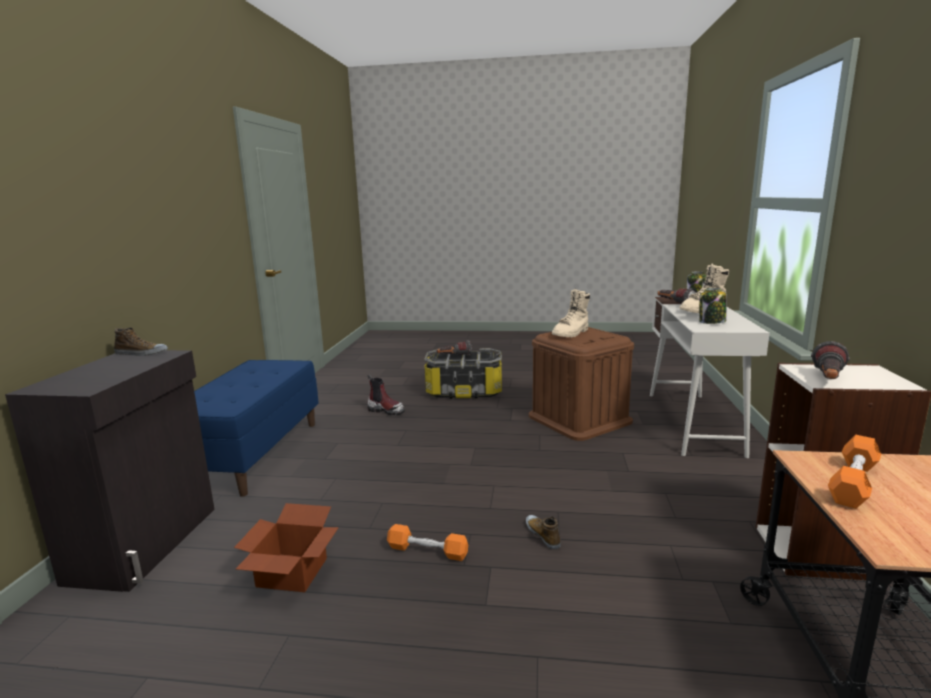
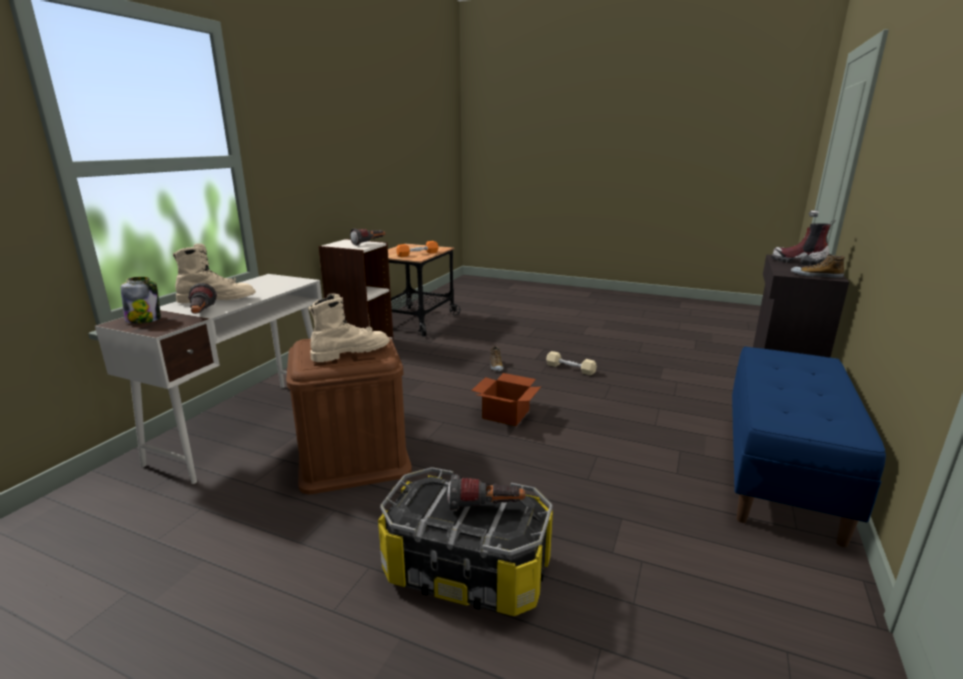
camera: 165 degrees left, 5 degrees up
cardboard box [234,503,339,592] -> cardboard box moved to [471,373,541,426]
boot [367,375,405,415] -> boot moved to [771,220,836,266]
orange dumbbell [387,524,468,561] -> beige dumbbell [546,351,597,375]
jar [699,288,727,324] -> none

